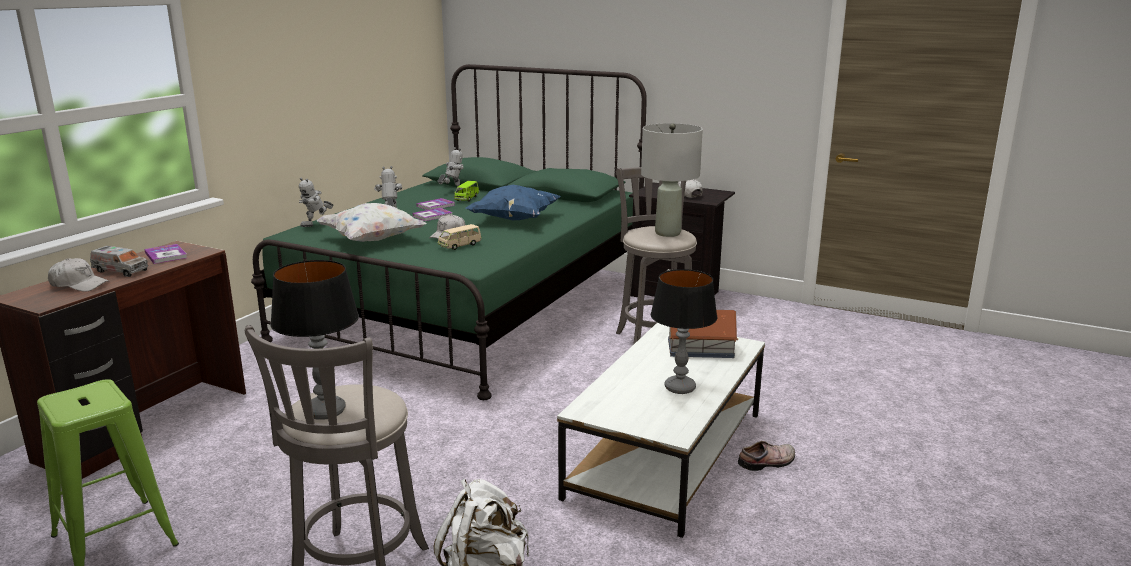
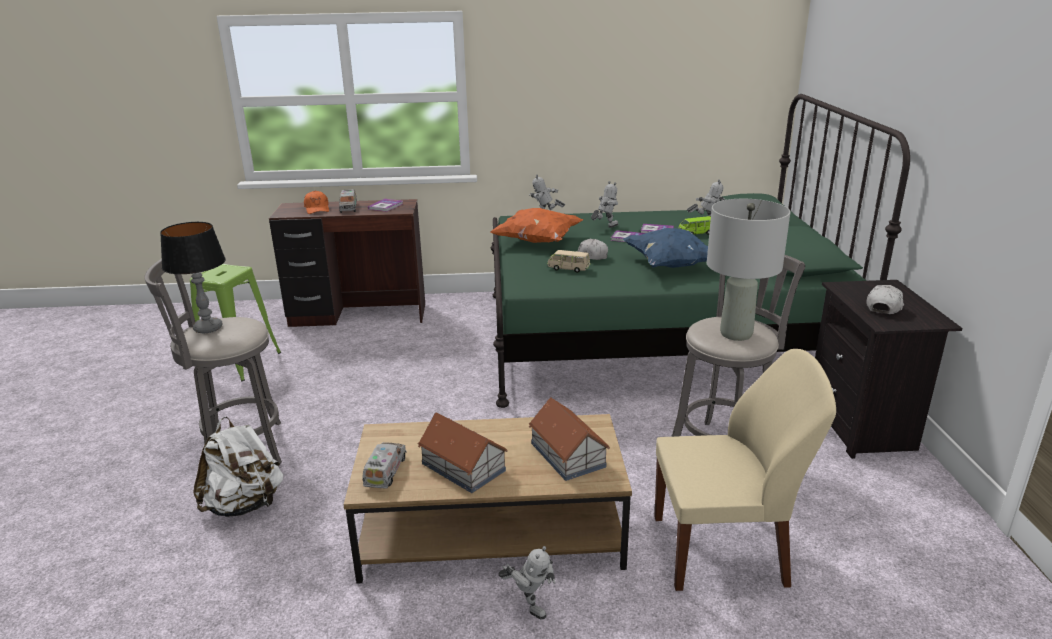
camera: 60 degrees right, 5 degrees up
white cap [48,258,109,292] -> orange cap [304,190,329,214]
white pillow [316,203,427,242] -> orange pillow [490,208,583,243]
white coffee table [557,323,765,538] -> brown coffee table [344,414,632,584]
table lamp [651,269,718,394] -> toy house [417,413,508,493]
shoe [738,441,795,471] -> toy robot [498,546,556,619]
none -> toy truck [362,442,407,489]
none -> beige chair [654,349,836,591]

